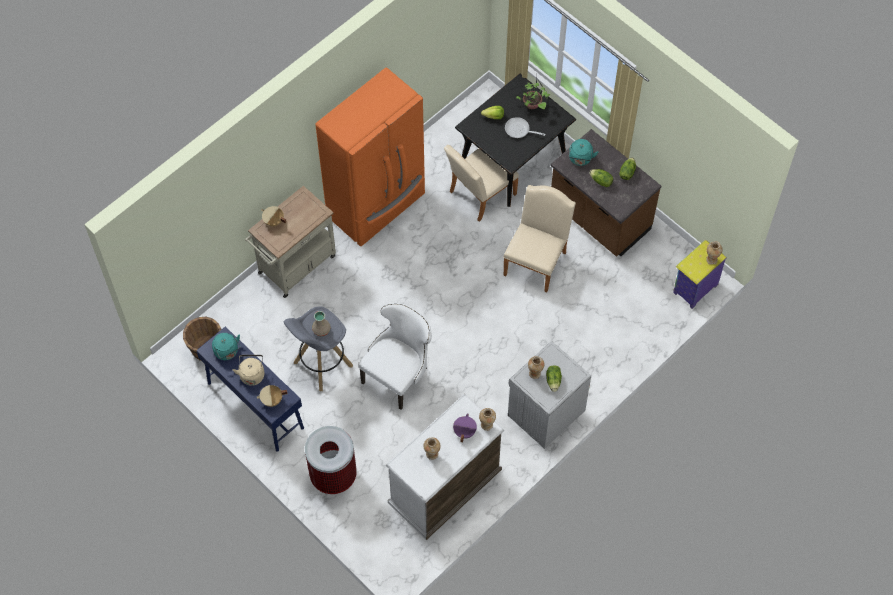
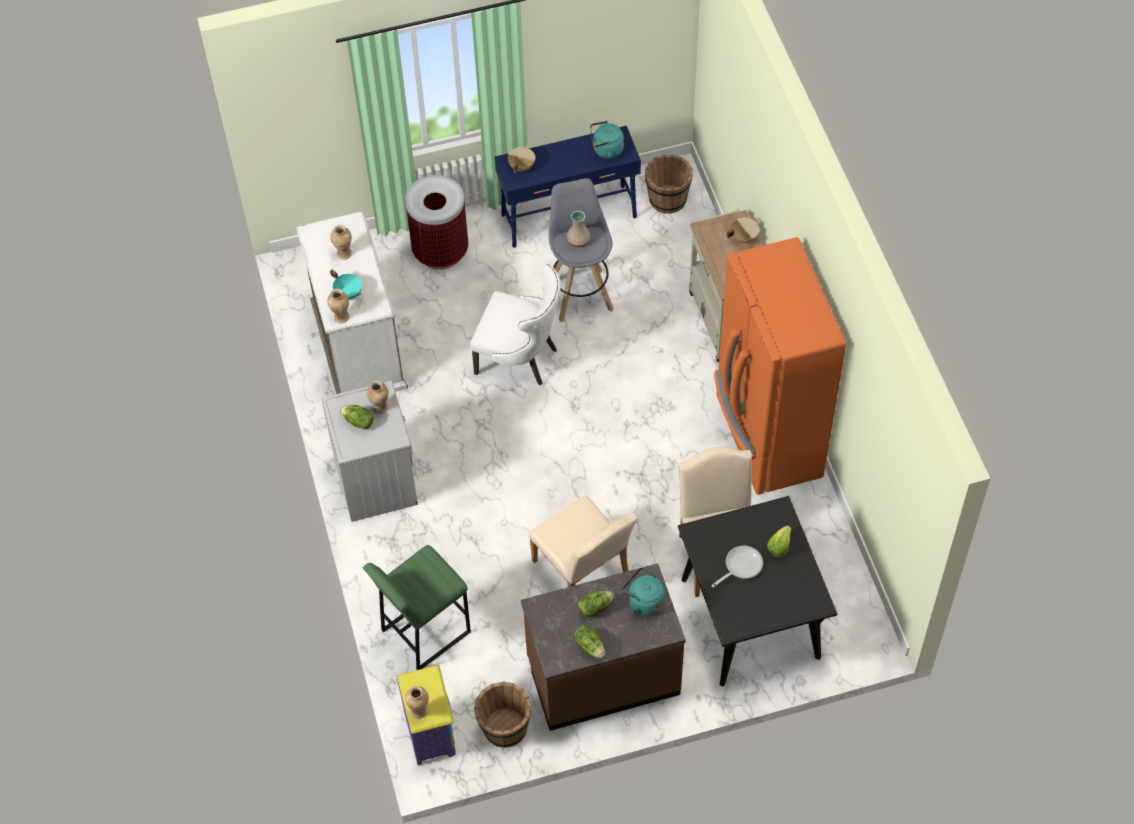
camera: 120 degrees right, 5 degrees down
beige kettle [233,355,264,386] -> none
white chair [359,303,432,410] -> white chair turned 45 degrees counterclockwise [470,264,561,386]
purple cooking pot [453,414,477,442] -> turquoise cooking pot [330,269,362,300]
potted plant [497,75,550,109] -> none
none -> green stool [362,545,471,670]
none -> brown bucket [474,682,531,748]

